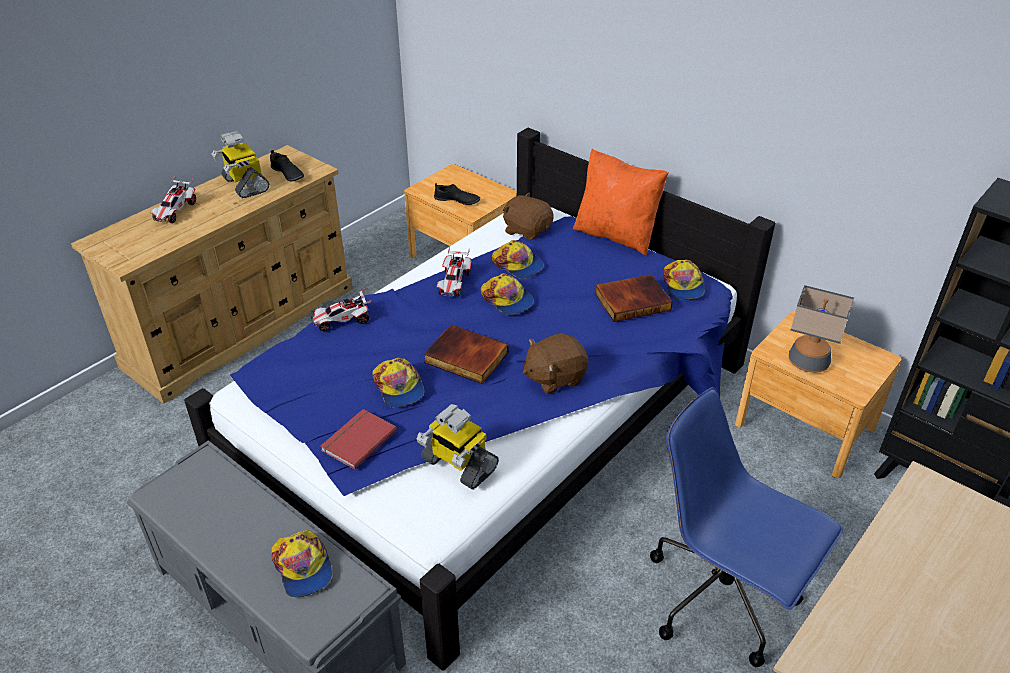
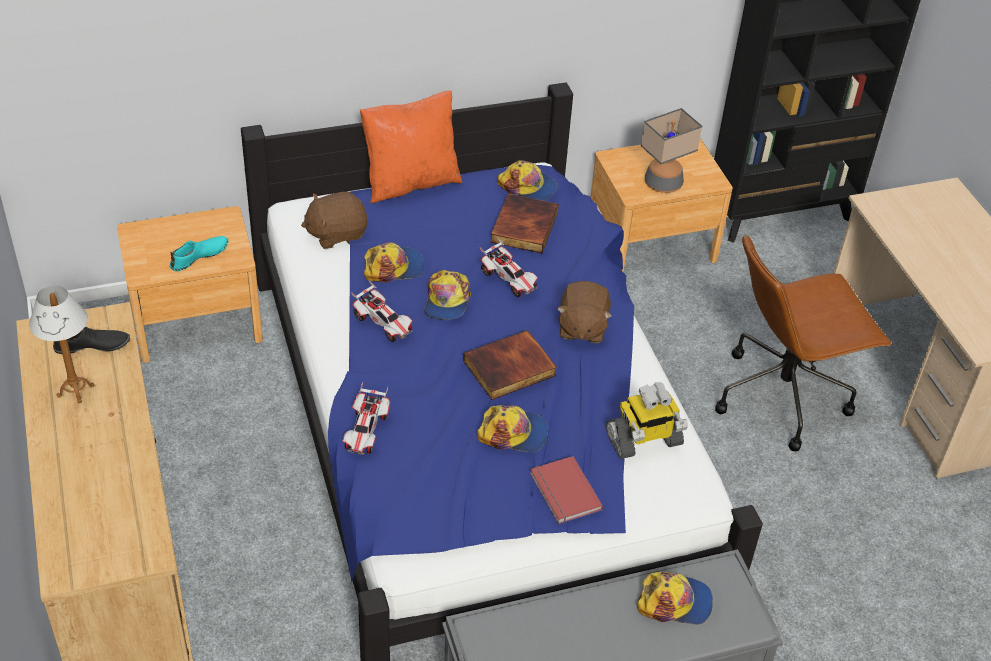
camera: 60 degrees left, 5 degrees up
toy car [150,177,196,223] -> toy car moved to [480,238,538,297]
toy robot [212,131,269,198] -> table lamp [29,286,94,403]
black shoe [434,183,480,205] -> turquoise shoe [170,236,228,271]
cap [481,273,534,315] -> cap turned 105 degrees clockwise [424,270,471,320]
blue office chair [650,387,844,667] -> brown office chair [715,234,892,451]

